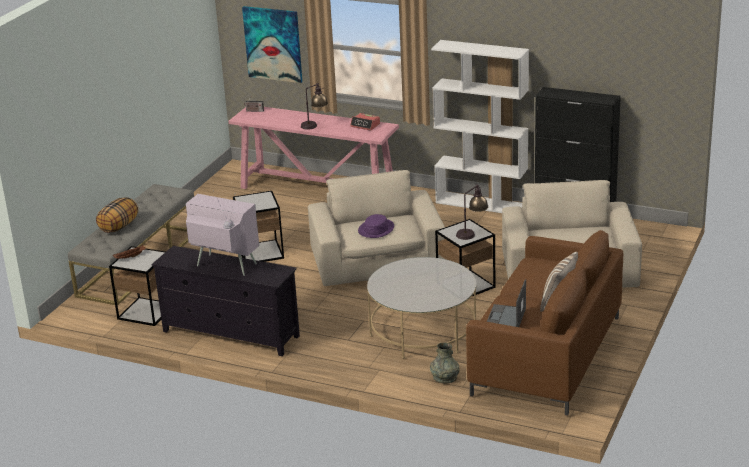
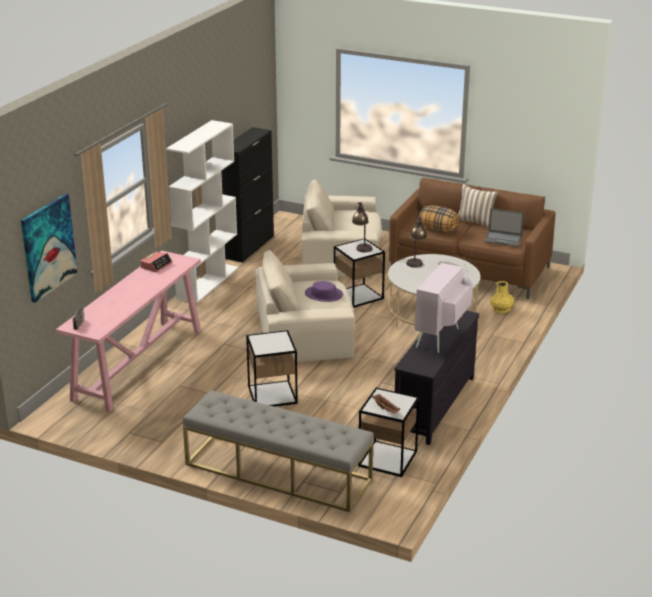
camera: 90 degrees left, 0 degrees up
pillow [96,197,138,233] -> pillow moved to [420,205,459,232]
table lamp [301,83,328,130] -> table lamp moved to [406,216,427,268]
grey vase [430,343,460,383] -> yellow vase [490,281,514,313]

